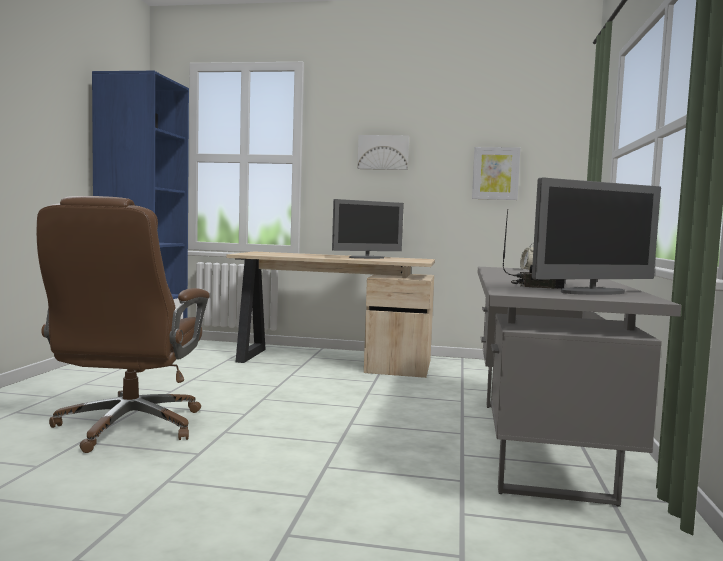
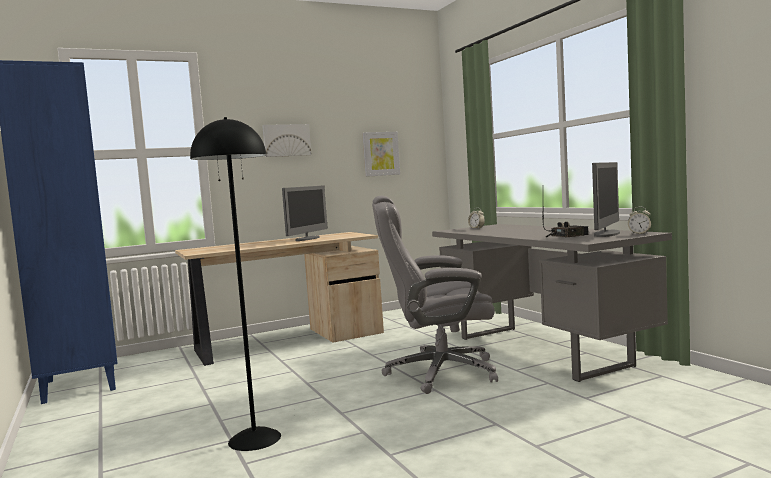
camera: 35 degrees left, 0 degrees up
brown office chair [37,196,210,453] -> black floor lamp [190,117,281,451]
none -> grey office chair [372,196,498,394]
none -> alarm clock [628,207,651,235]

